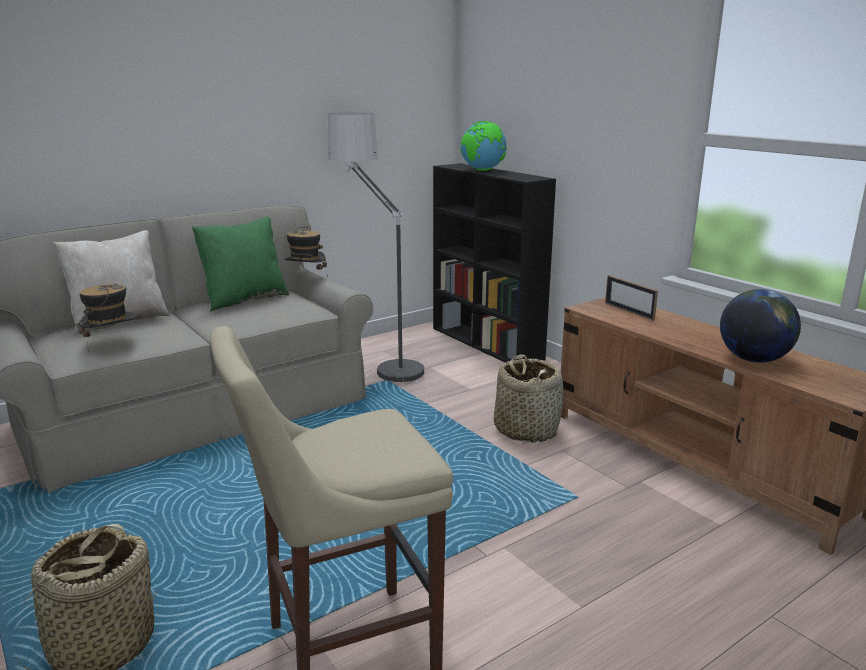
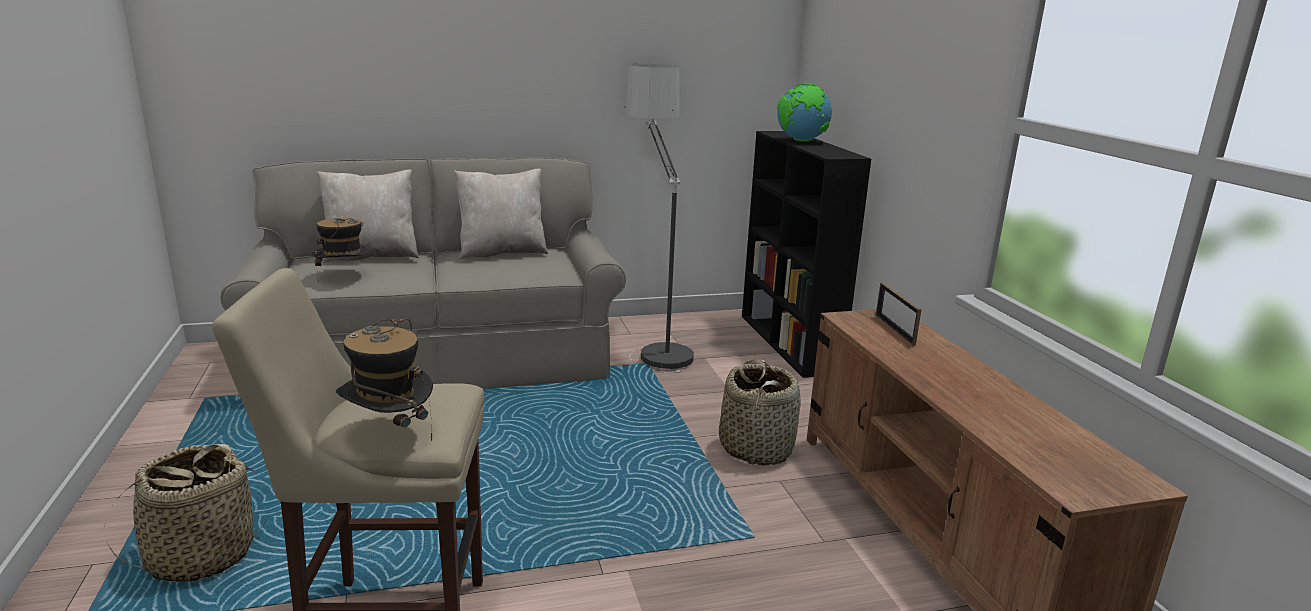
camera: 20 degrees right, 0 degrees up
green pillow [192,217,289,311] -> beige pillow [454,169,548,259]
hat [284,225,328,279] -> hat moved to [336,319,433,441]
globe [720,289,801,363] -> none

